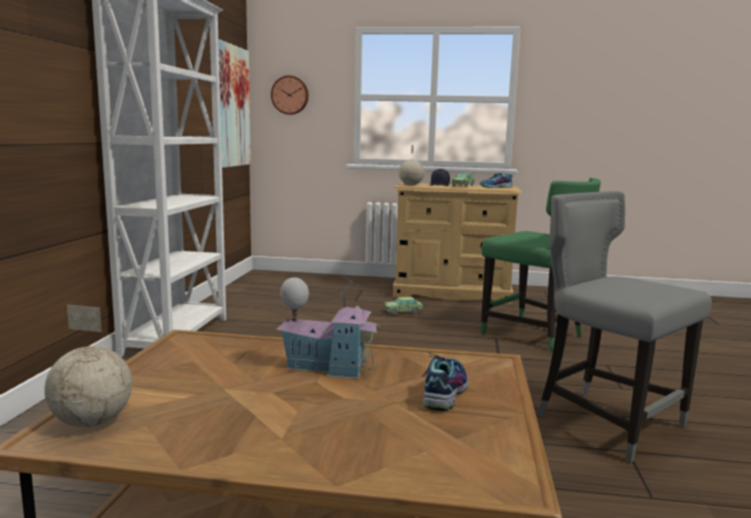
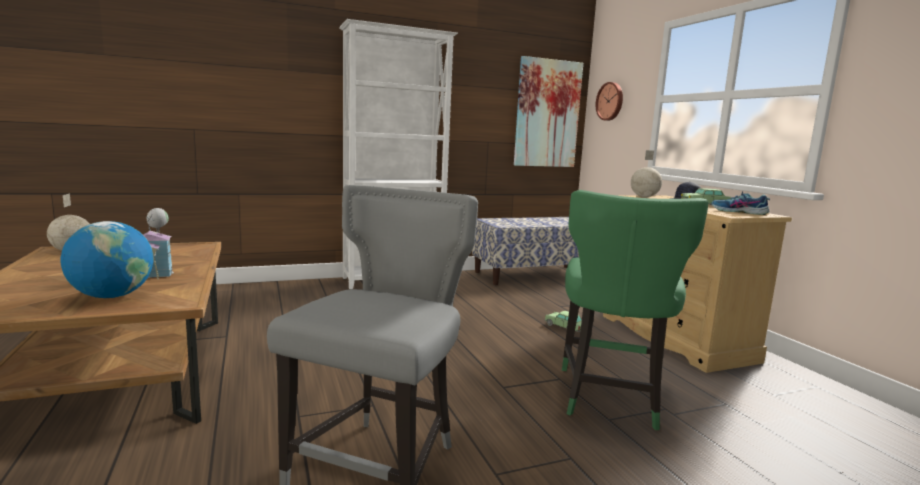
camera: 60 degrees right, 0 degrees up
shoe [423,351,468,411] -> globe [60,221,154,298]
none -> bench [472,217,579,285]

